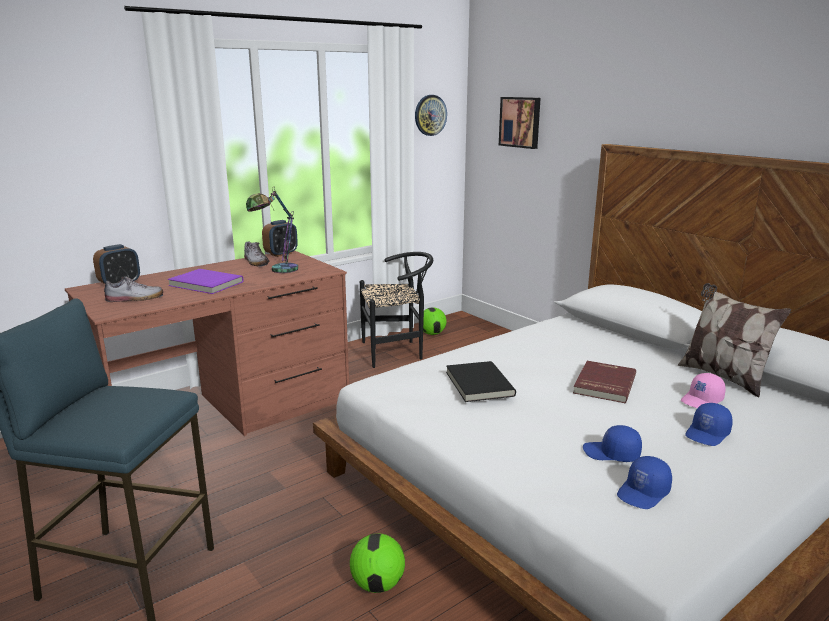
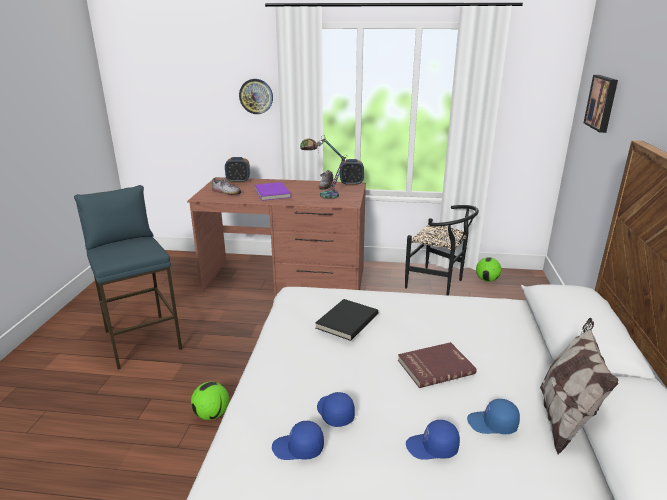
camera: 45 degrees right, 5 degrees up
wall clock [415,95,447,136] -> wall clock moved to [239,79,273,114]
pink cap [681,373,726,408] -> blue cap [467,399,520,434]

